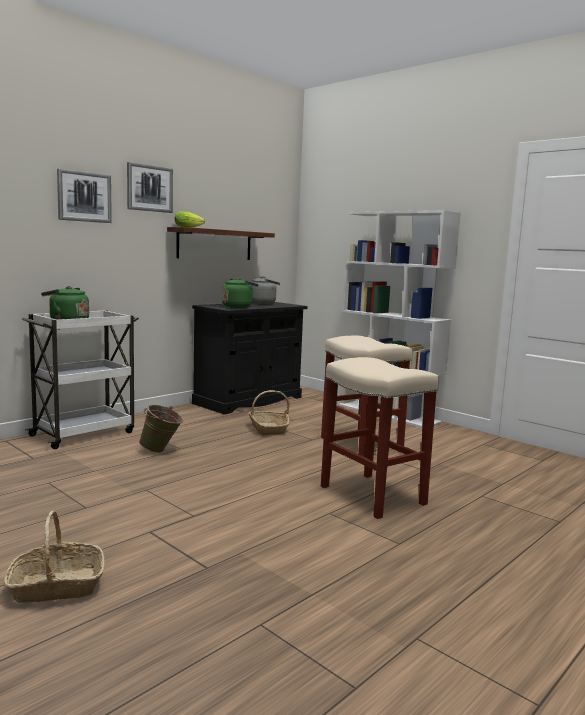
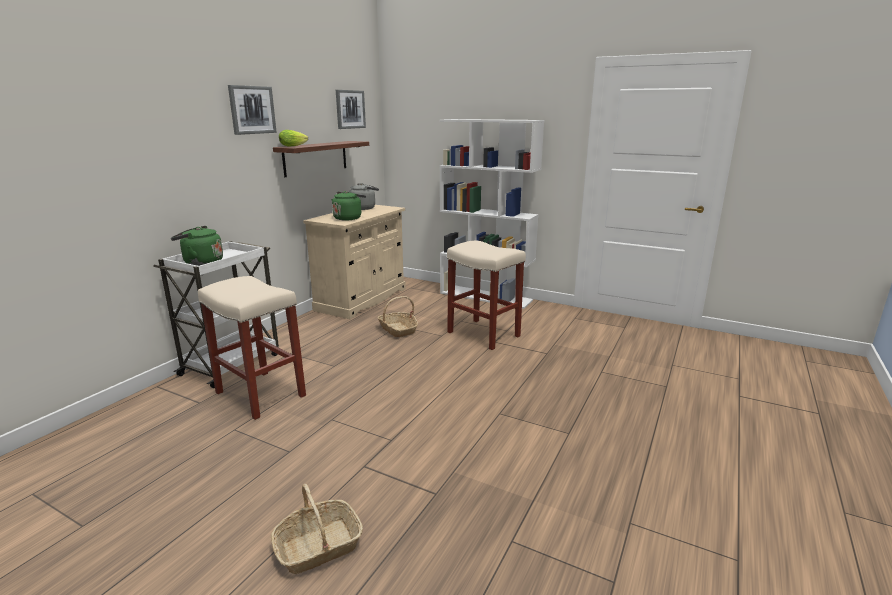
camera: 15 degrees left, 10 degrees up
picture [57,169,112,223] -> picture moved to [336,90,366,129]
green bucket [139,405,183,453] -> none
black cabinet [192,302,308,415] -> beige cabinet [303,205,406,319]
beige stool [321,357,439,519] -> beige stool moved to [198,276,306,420]

